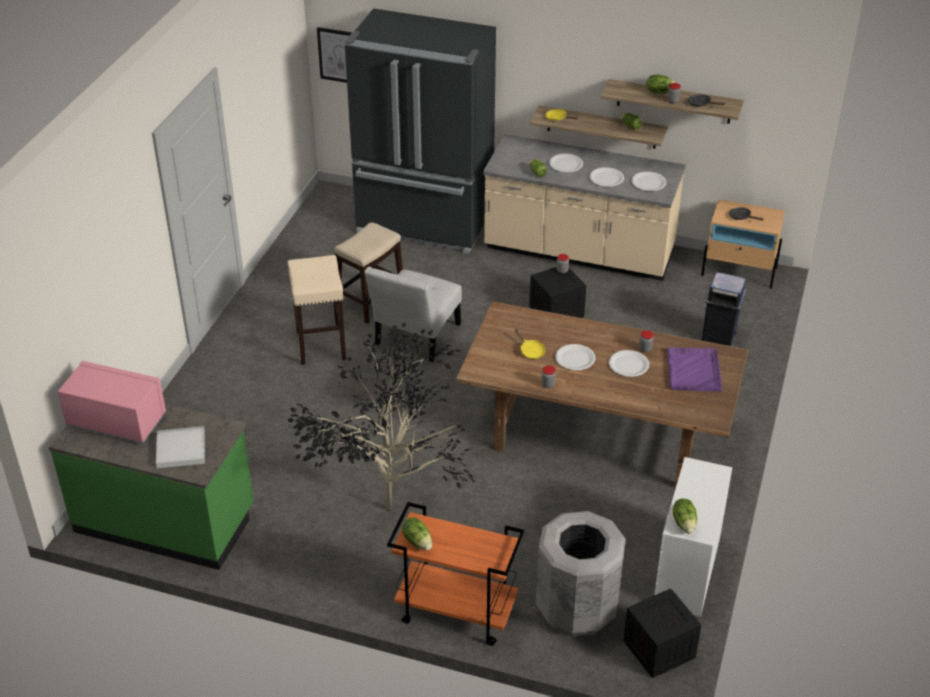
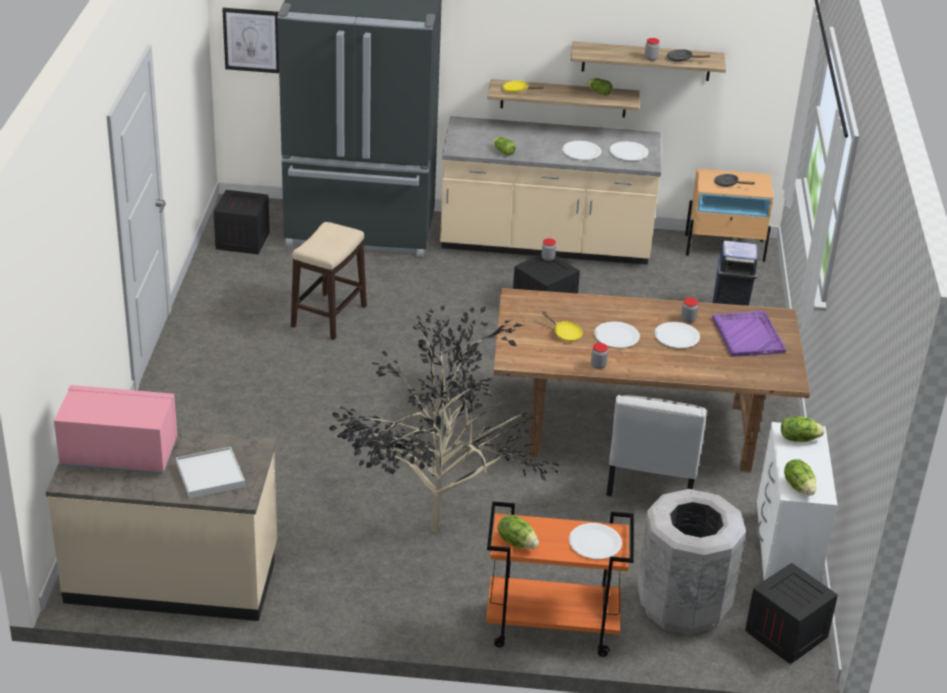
camera: 15 degrees left, 5 degrees down
green counter [49,404,253,570] -> beige counter [46,430,277,621]
beige stool [288,255,346,365] -> none
white chair [364,267,462,362] -> white chair moved to [606,395,707,497]
white plate [549,153,583,172] -> white plate moved to [569,523,622,559]
lettuce [646,75,676,94] -> lettuce moved to [781,416,825,442]
none -> crate [214,190,270,254]

